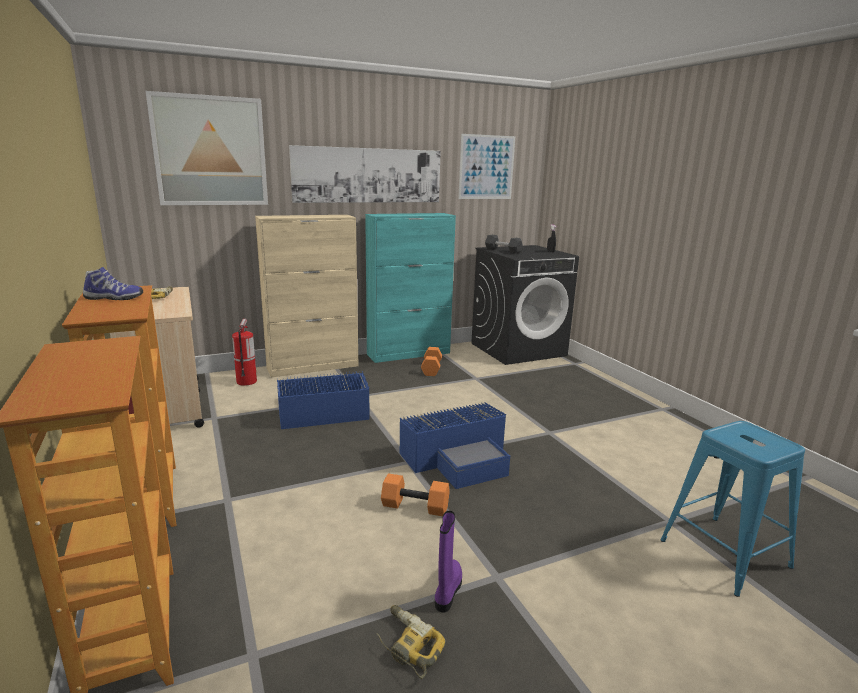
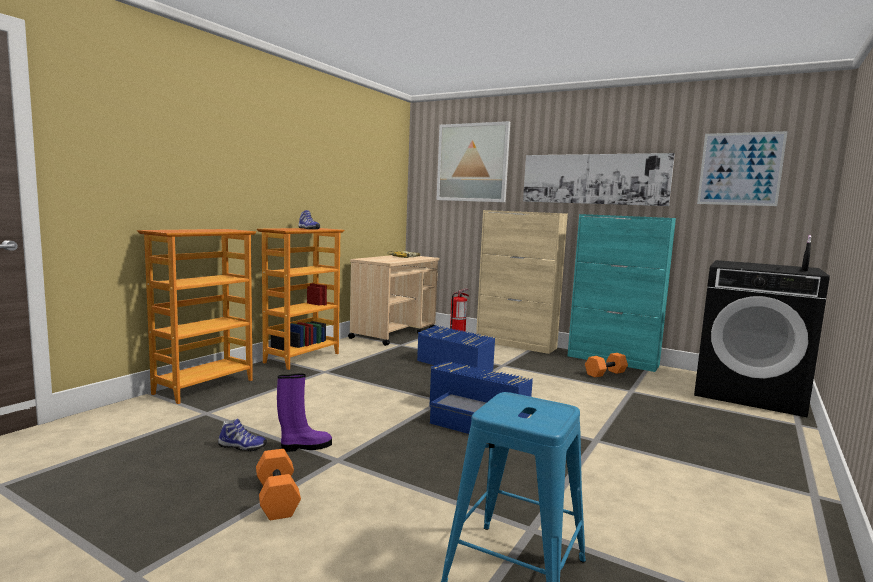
camera: 55 degrees right, 10 degrees down
power drill [376,605,445,679] -> shoe [218,418,267,451]
orange dumbbell [381,473,450,516] -> orange dumbbell moved to [256,449,301,520]
black dumbbell [485,235,523,253] -> none

